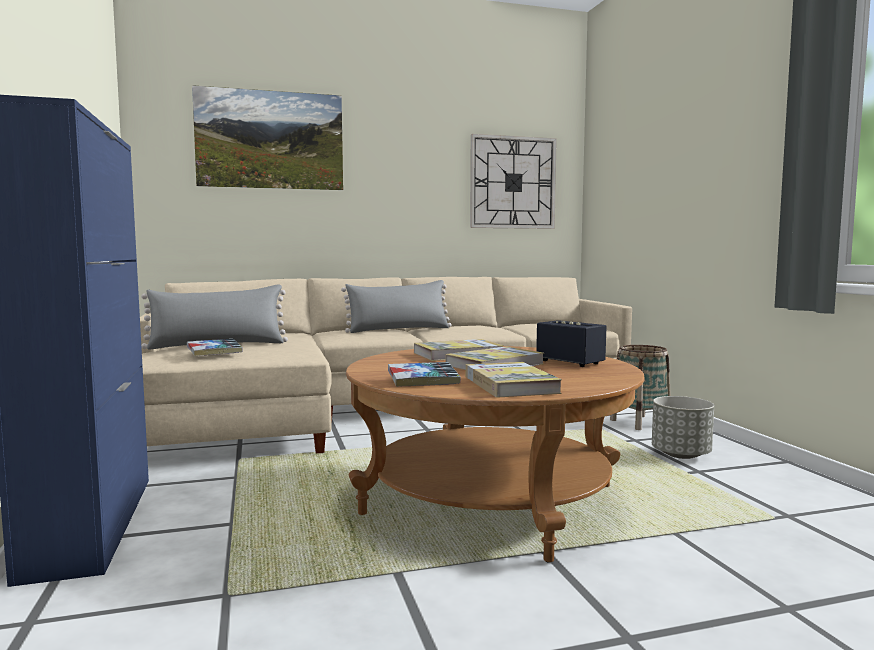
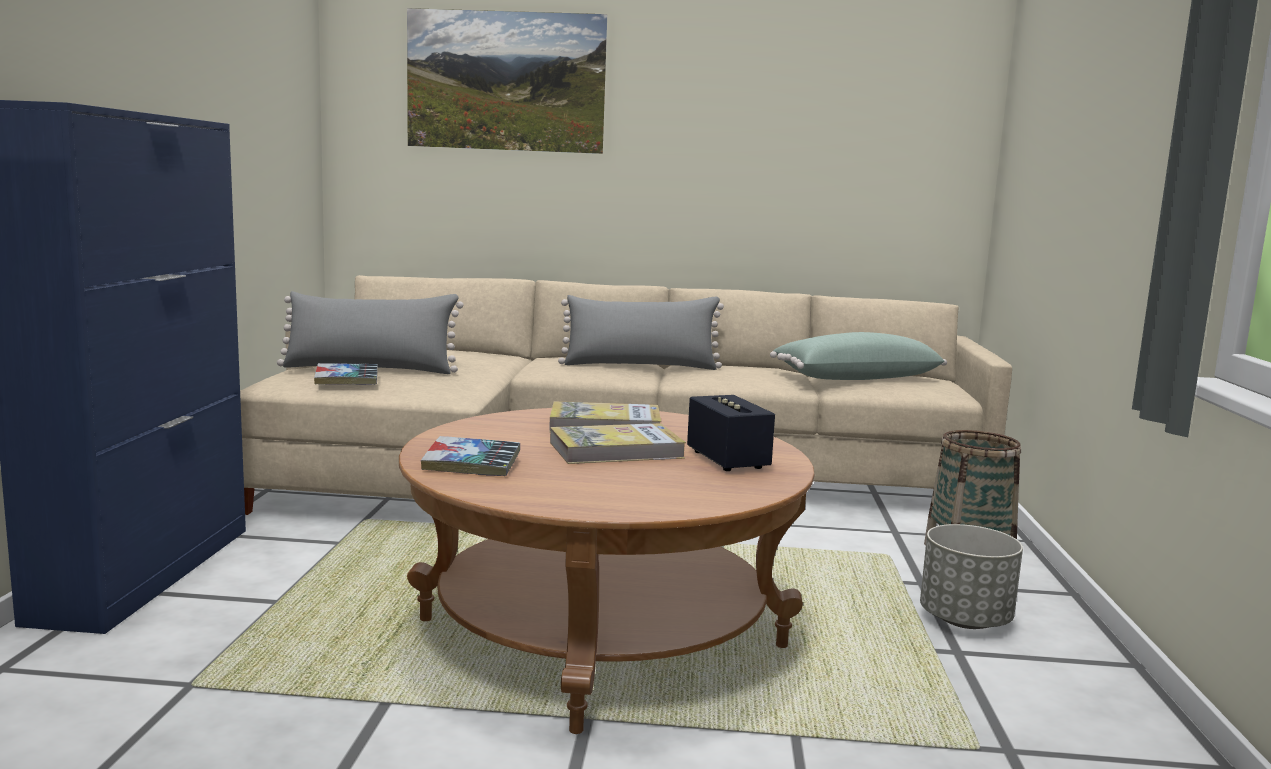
camera: 20 degrees right, 5 degrees up
book [466,362,562,398] -> none
wall clock [470,134,557,229] -> none
none -> green pillow [770,332,947,380]

